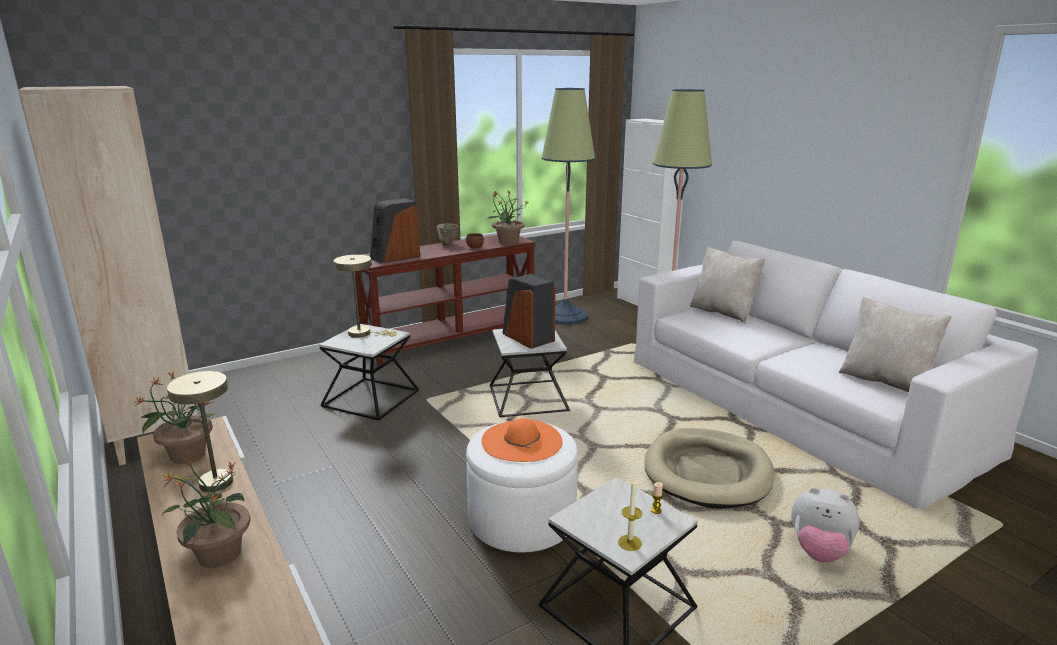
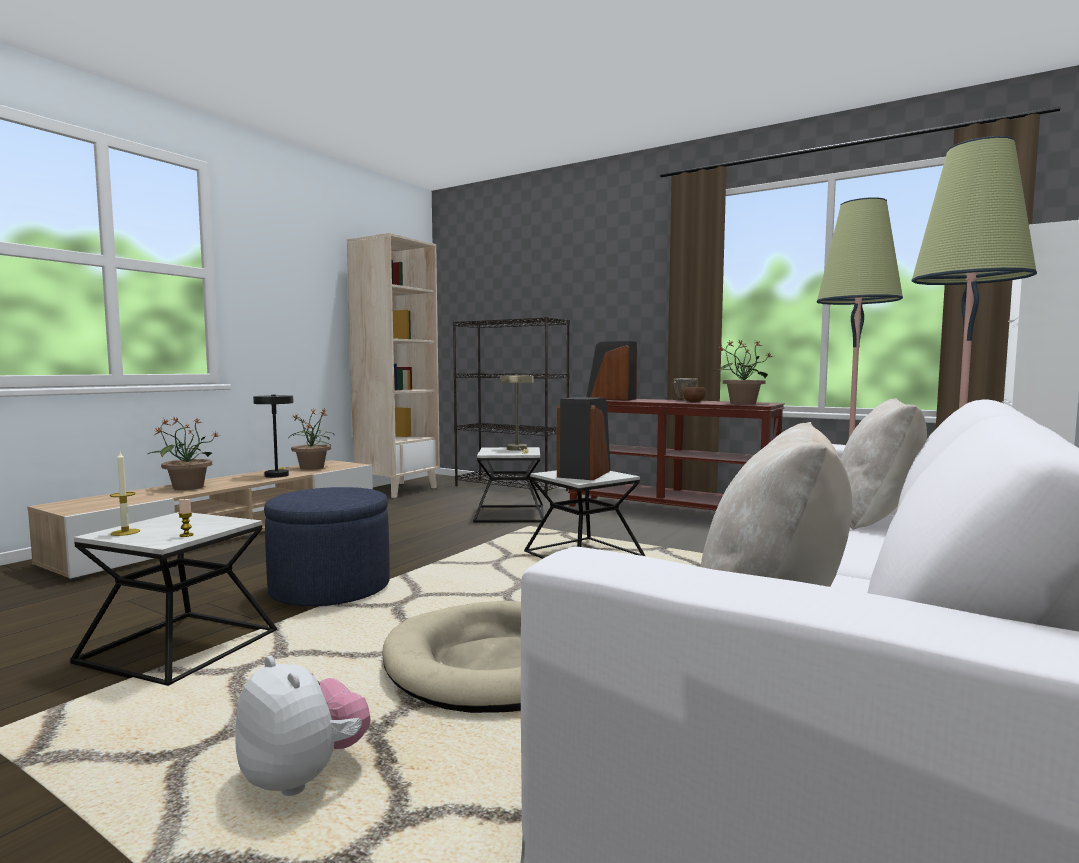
camera: 65 degrees right, 15 degrees down
beige table lamp [164,371,233,492] -> black table lamp [253,395,294,478]
white ottoman [466,421,578,552] -> blue ottoman [264,487,390,607]
orange hat [482,418,562,462] -> none
plush toy [791,487,860,562] -> plush toy turned 135 degrees clockwise [235,655,371,796]
none -> black bookcase [453,317,570,498]

